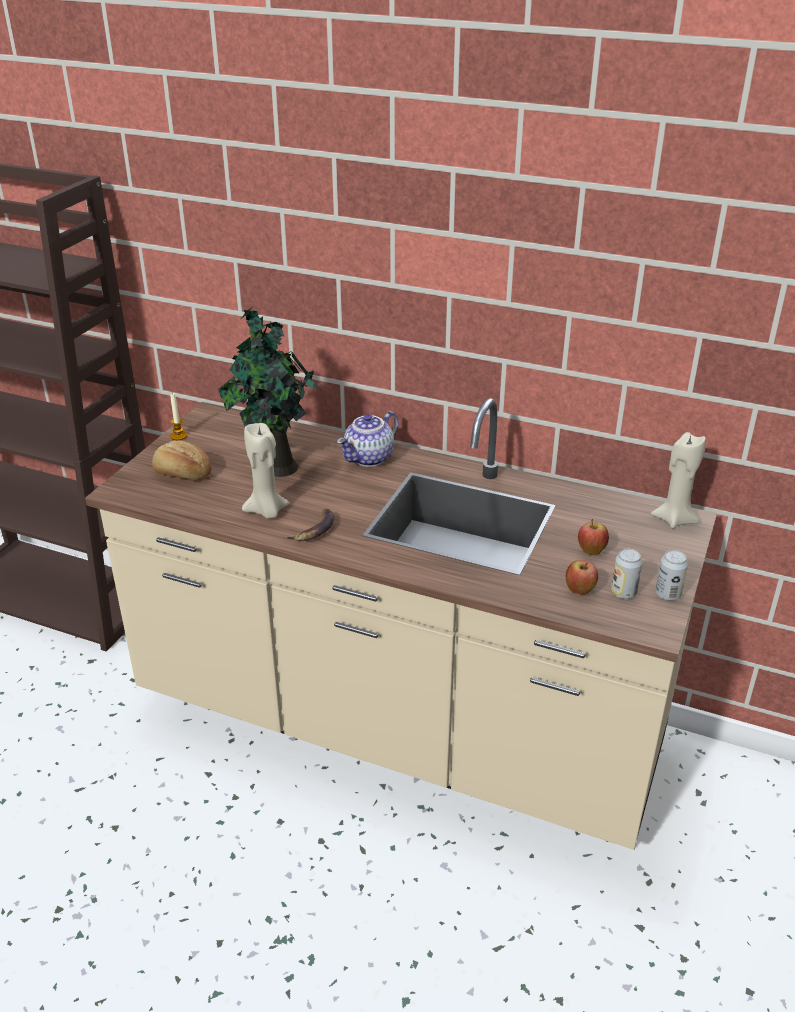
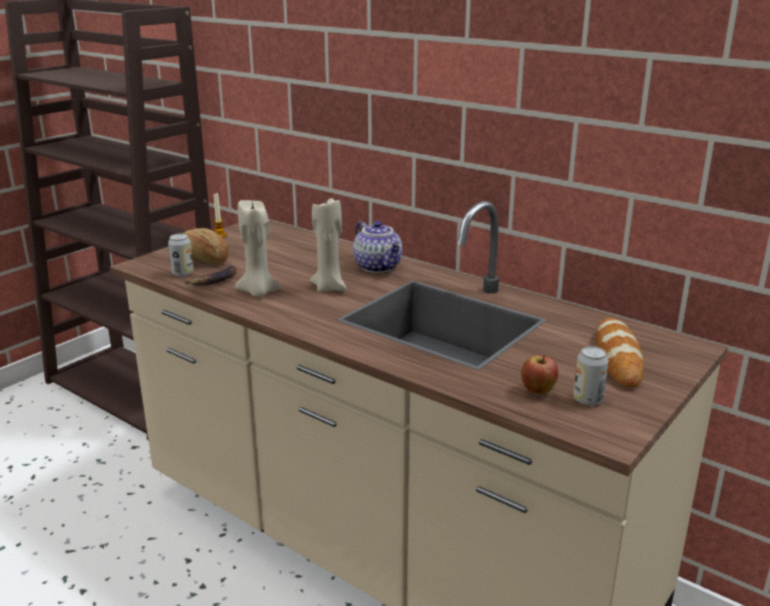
camera: 15 degrees right, 10 degrees down
potted plant [218,307,320,477] -> none
banana [283,509,334,541] -> banana moved to [183,266,237,286]
teapot [337,411,399,467] -> teapot turned 90 degrees counterclockwise [353,221,403,273]
apple [578,519,609,555] -> none
beige candle [651,432,706,529] -> beige candle moved to [310,198,347,293]
can [655,550,688,601] -> can moved to [168,234,194,277]
none -> bread [596,318,644,388]

